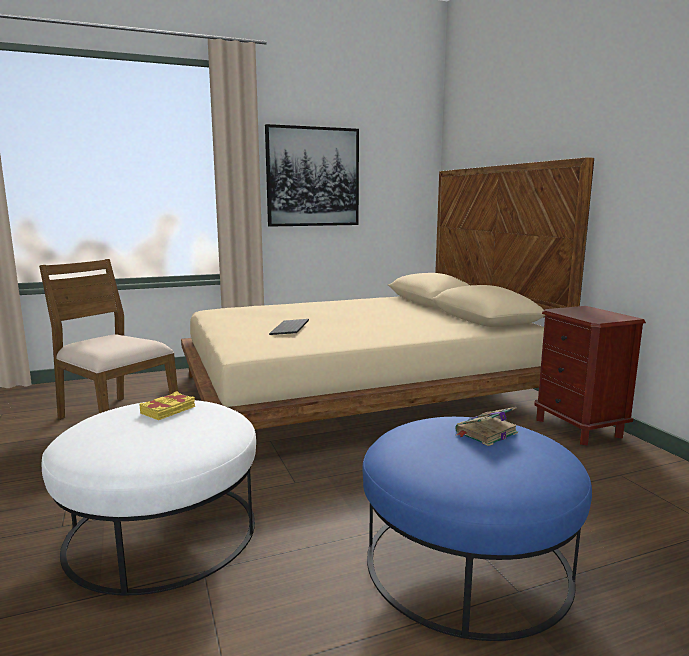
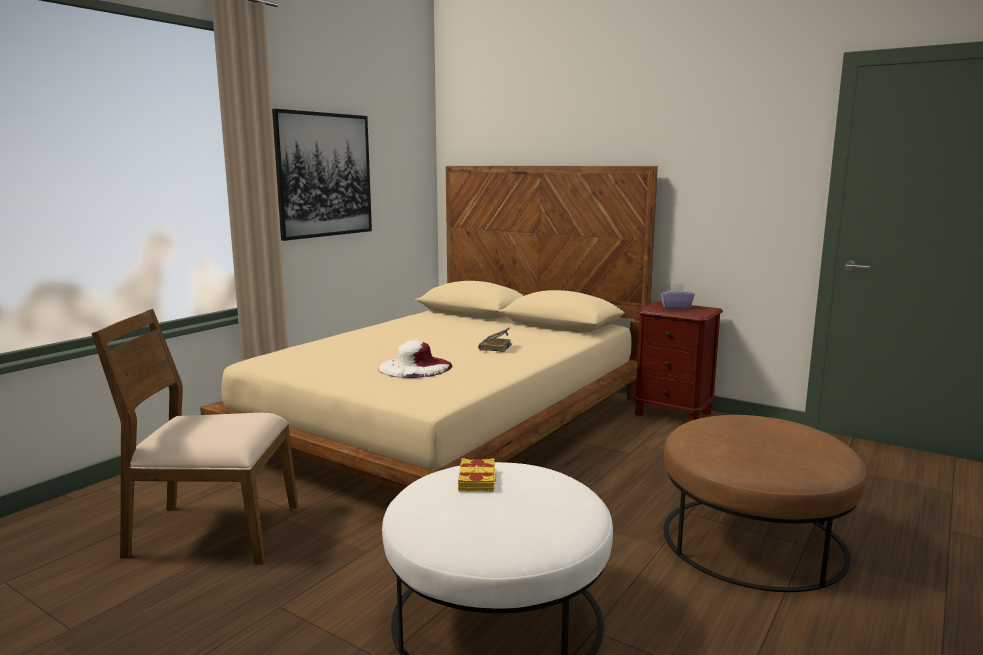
camera: 35 degrees left, 0 degrees up
keyboard [269,319,309,335] -> white hat [378,340,453,378]
blue ottoman [362,417,592,641] -> brown ottoman [663,415,867,592]
book [456,407,518,446] -> book moved to [478,328,512,352]
none -> purple tissue box [660,283,695,309]

